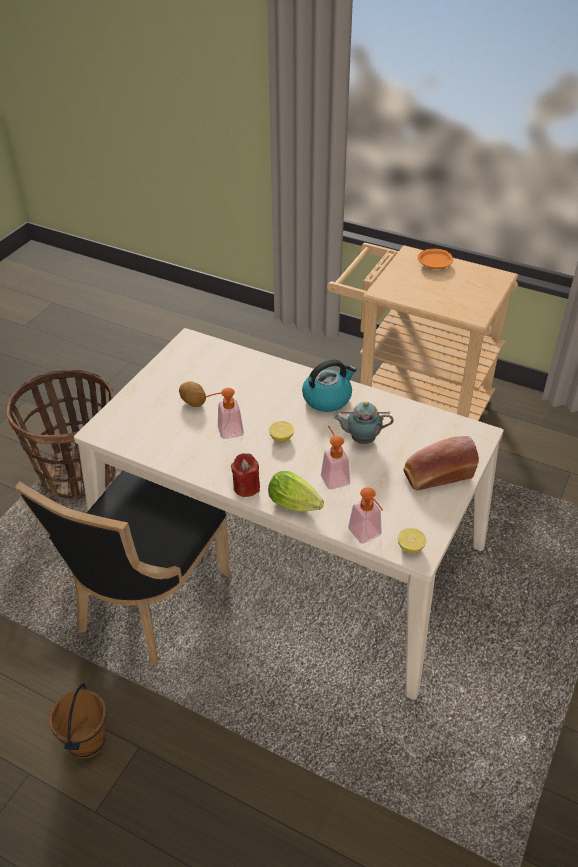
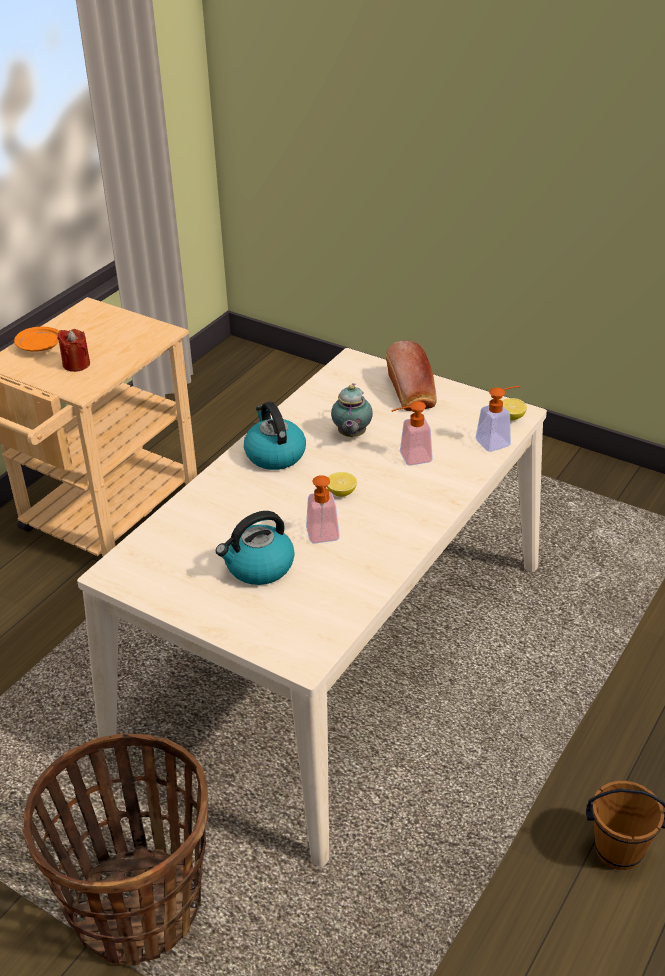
camera: 85 degrees left, 5 degrees down
black chair [15,471,233,666] -> none
potato [179,381,206,407] -> kettle [216,511,295,585]
red candle [231,453,260,497] -> red candle moved to [58,329,90,372]
lettuce [268,471,324,512] -> none

